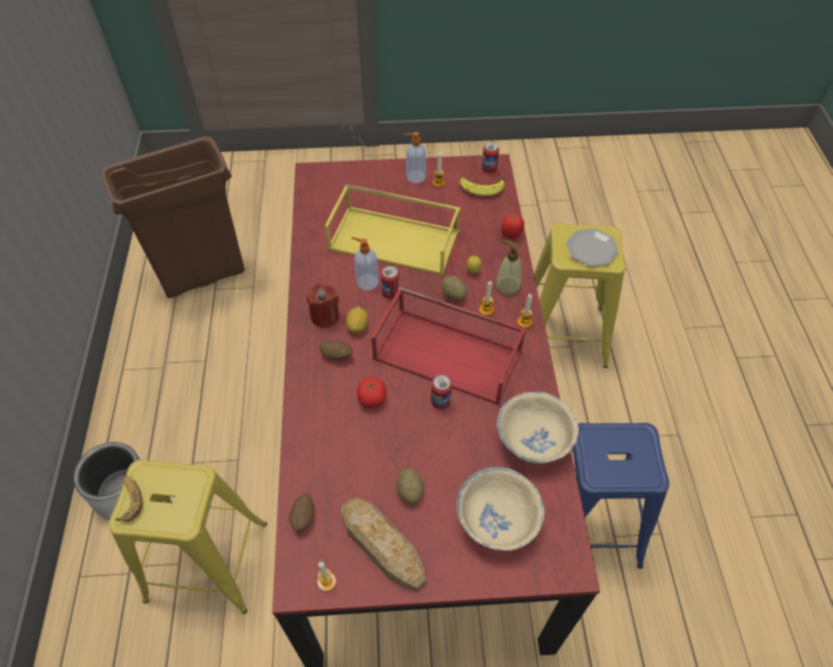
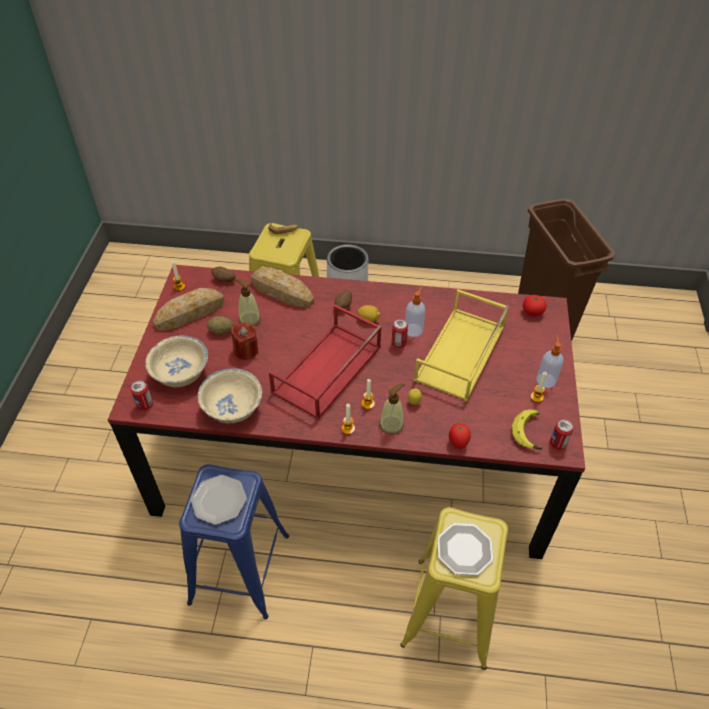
camera: 100 degrees right, 5 degrees down
red candle [307,284,339,328] -> red candle moved to [231,322,258,360]
tomato [357,377,386,408] -> tomato moved to [523,295,547,316]
can [431,375,452,410] -> can moved to [131,381,153,410]
potato [441,275,467,301] -> none
none -> plate [191,475,247,525]
none -> soap dispenser [235,279,261,326]
none -> bread [251,267,314,307]

